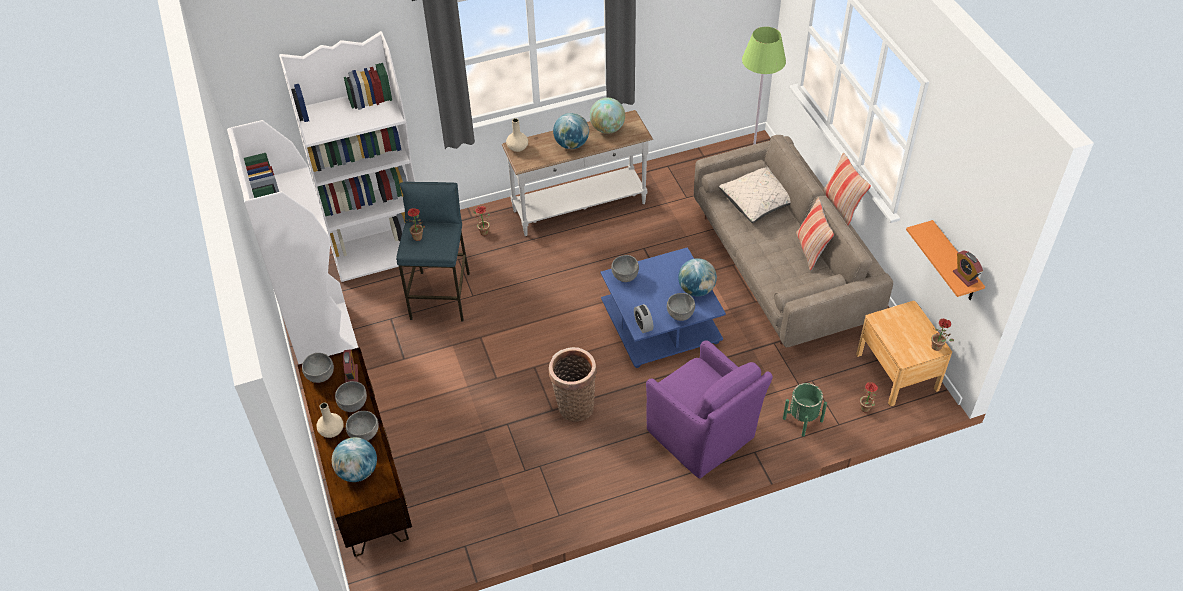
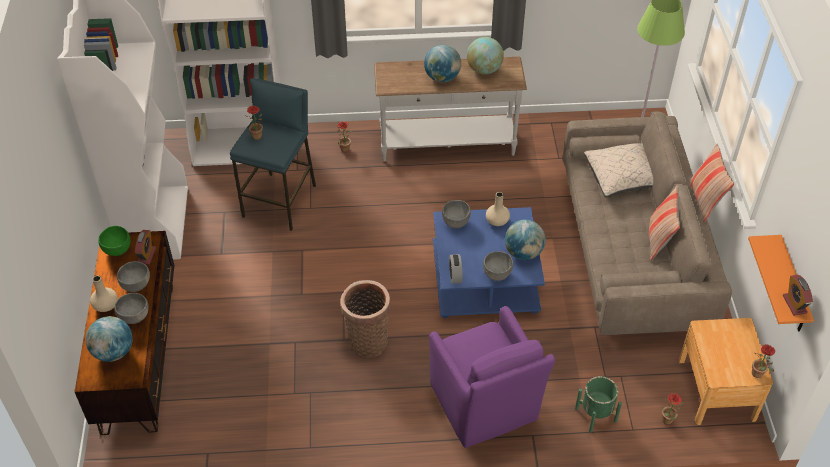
camera: 15 degrees right, 0 degrees up
grey bowl [302,353,334,383] -> green bowl [98,226,130,256]
beige vase [506,118,528,152] -> beige vase moved to [486,192,510,226]

